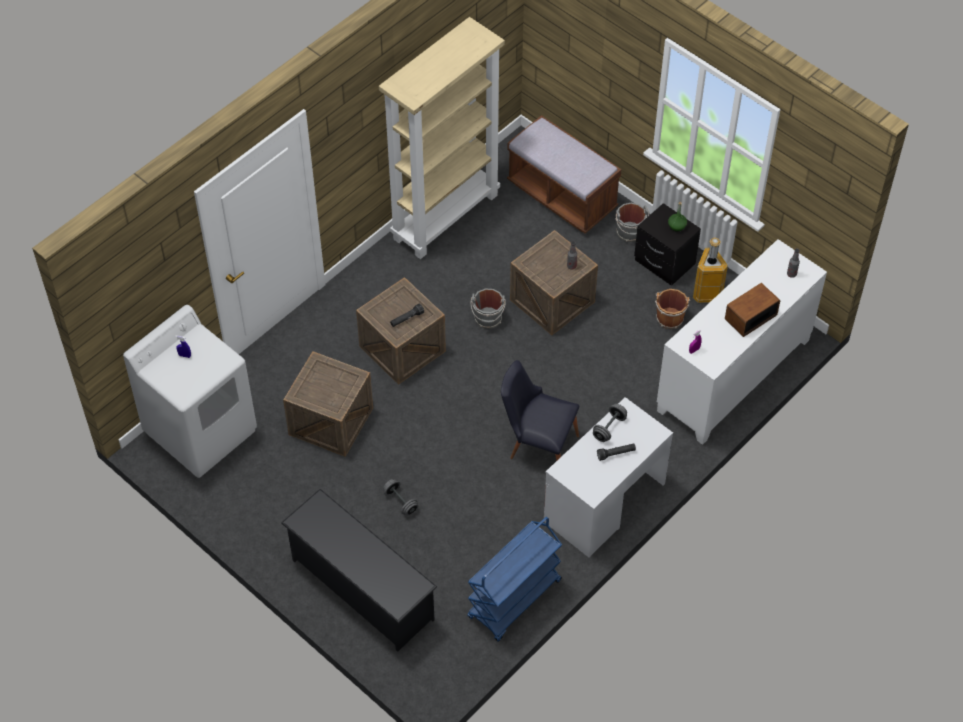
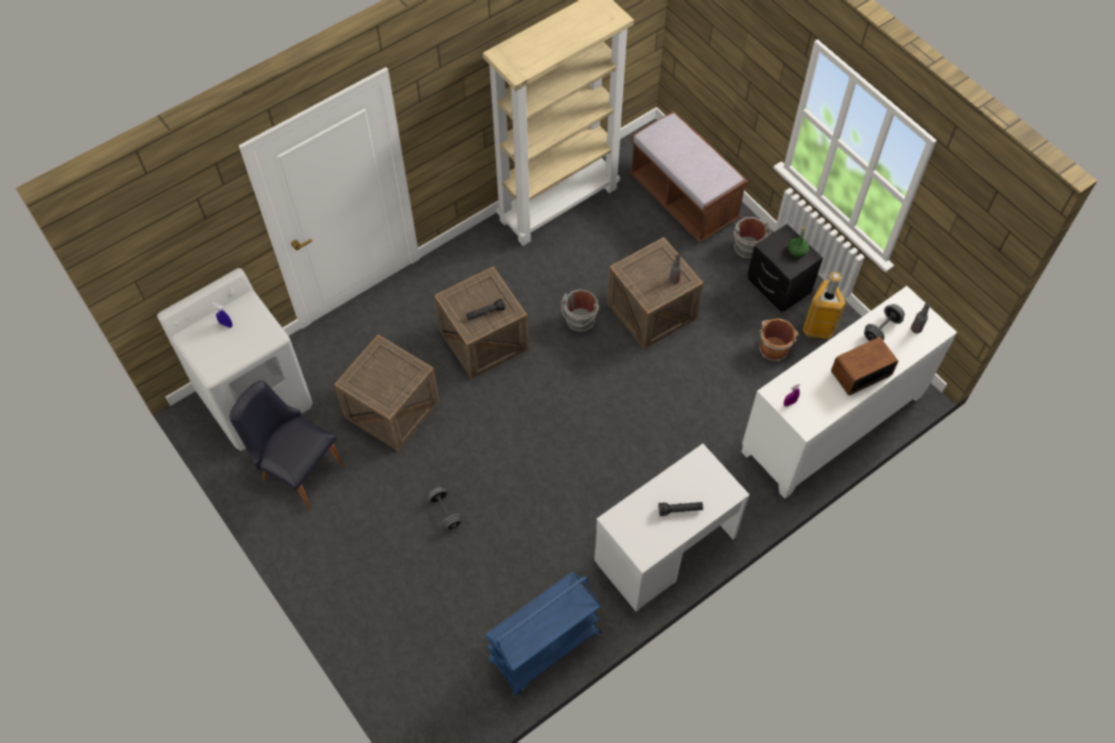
camera: 10 degrees right, 5 degrees up
black shoe rack [281,489,437,652] -> none
black chair [501,360,579,460] -> black chair moved to [229,380,344,510]
grey dumbbell [593,404,627,442] -> grey dumbbell moved to [864,304,905,341]

